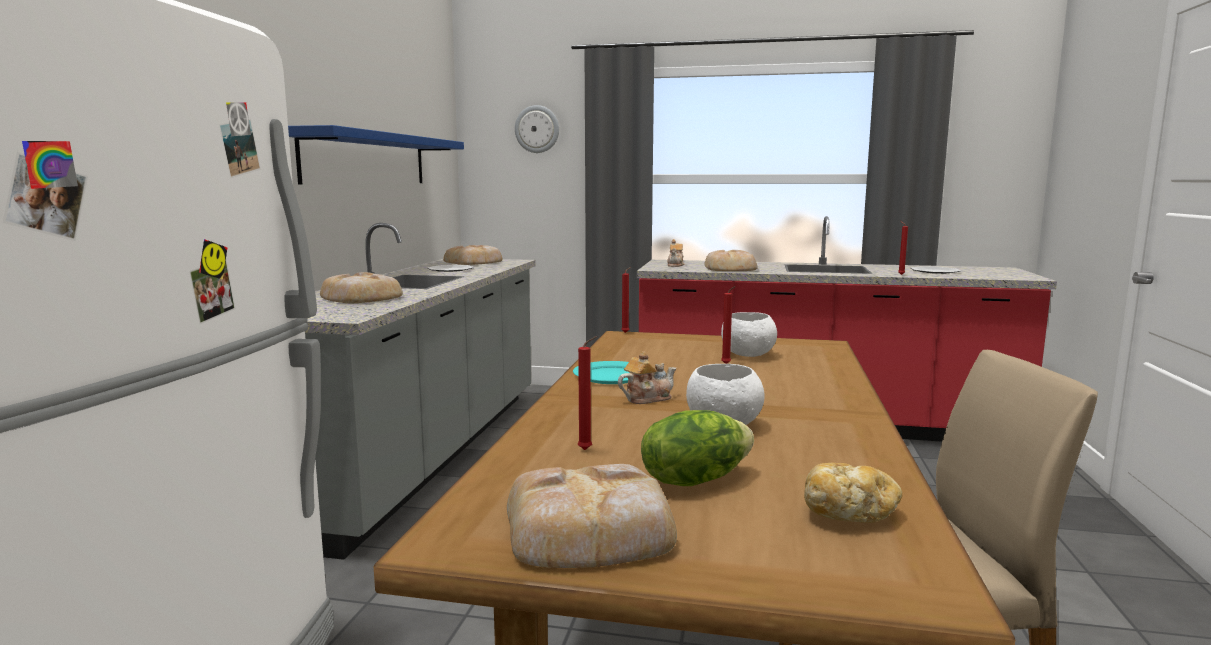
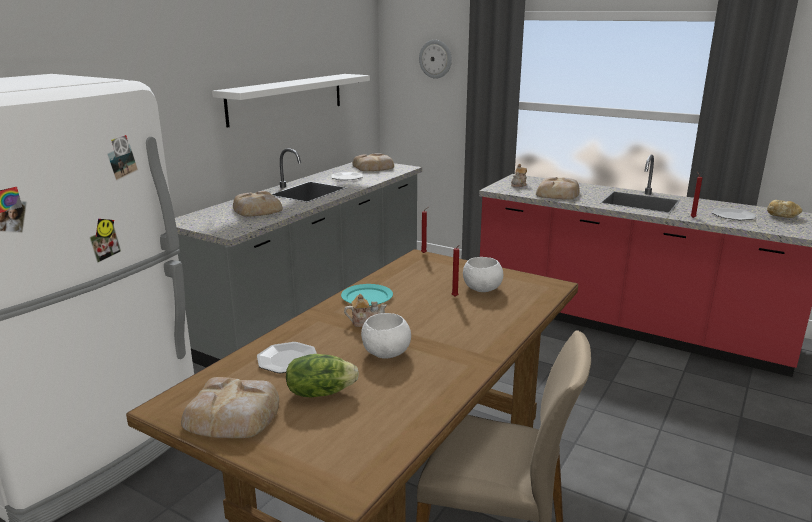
camera: 20 degrees right, 10 degrees up
blue shelf [288,125,464,184] -> white shelf [212,74,370,128]
red candle [578,336,597,450] -> plate [257,342,317,373]
bread [804,463,902,523] -> bread moved to [767,200,802,218]

